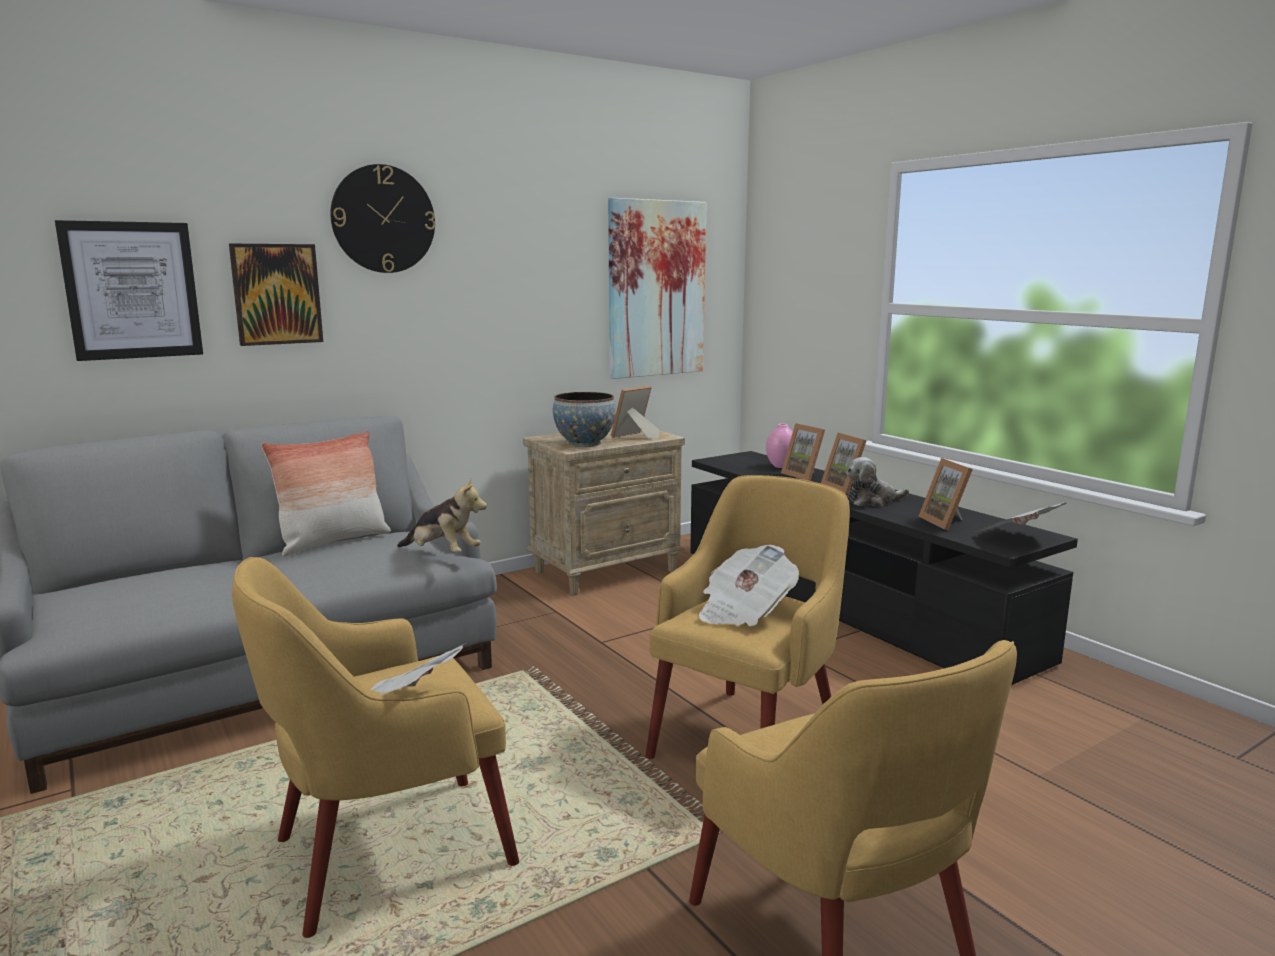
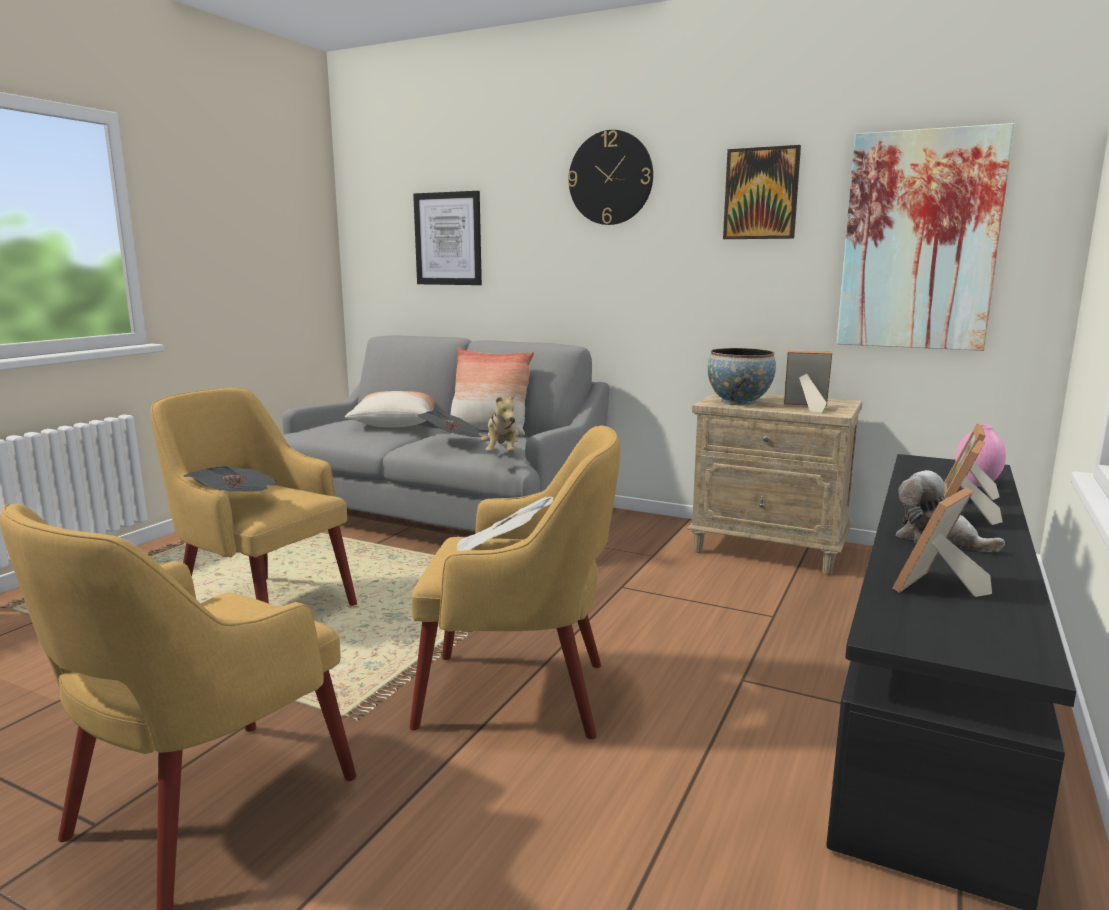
camera: 60 degrees right, 0 degrees up
picture [229,244,323,346] -> picture moved to [723,145,801,239]
newspaper [974,502,1067,532] -> newspaper moved to [418,411,483,437]
none -> pillow [345,391,435,428]

